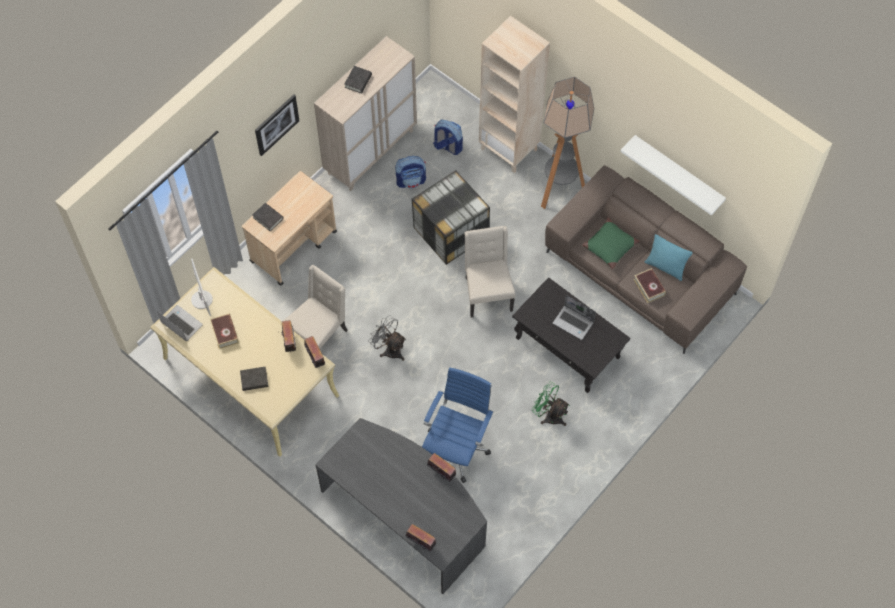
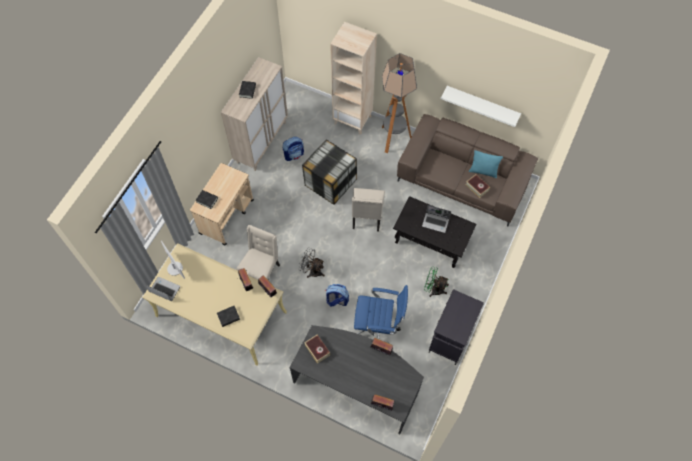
camera: 15 degrees left, 0 degrees up
book [210,313,239,349] -> book moved to [305,335,331,363]
picture [255,94,299,156] -> none
blue office chair [422,367,494,483] -> blue office chair turned 90 degrees clockwise [354,285,408,340]
backpack [433,120,463,155] -> backpack moved to [325,284,349,307]
beige chair [464,226,515,318] -> beige chair turned 150 degrees counterclockwise [352,188,385,231]
green pillow [582,217,640,269] -> none
none -> black cabinet [429,289,484,365]

